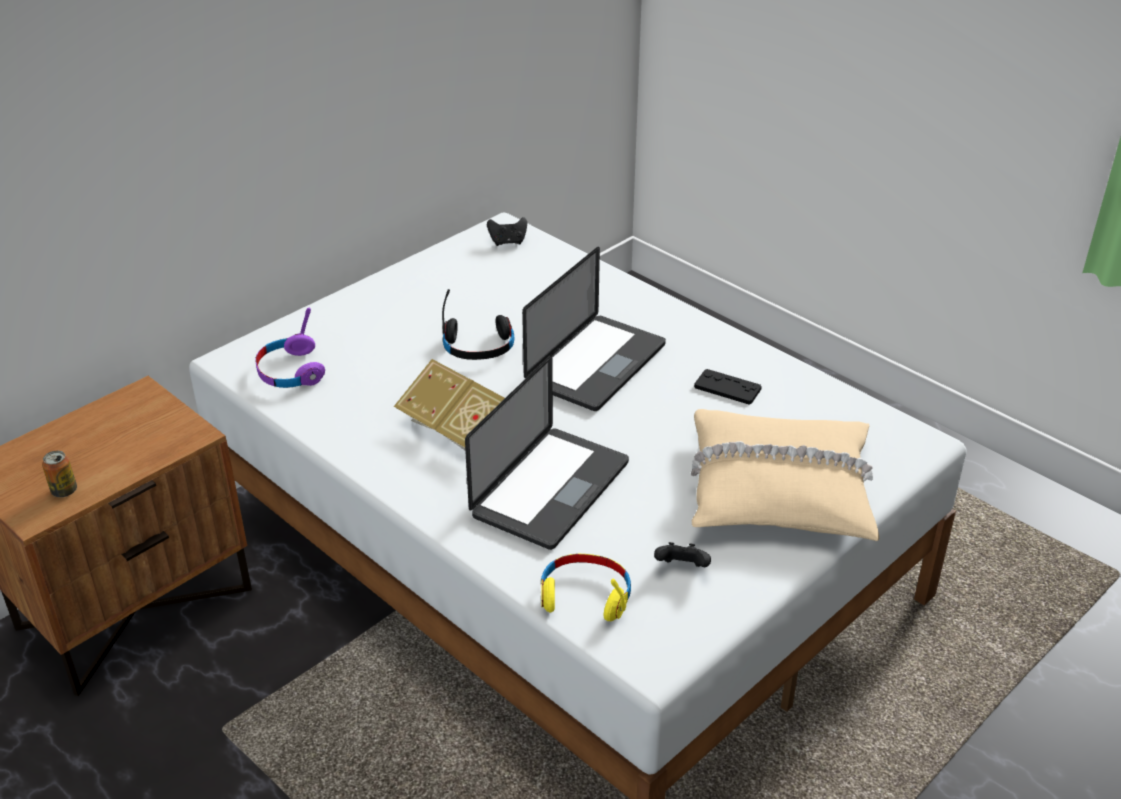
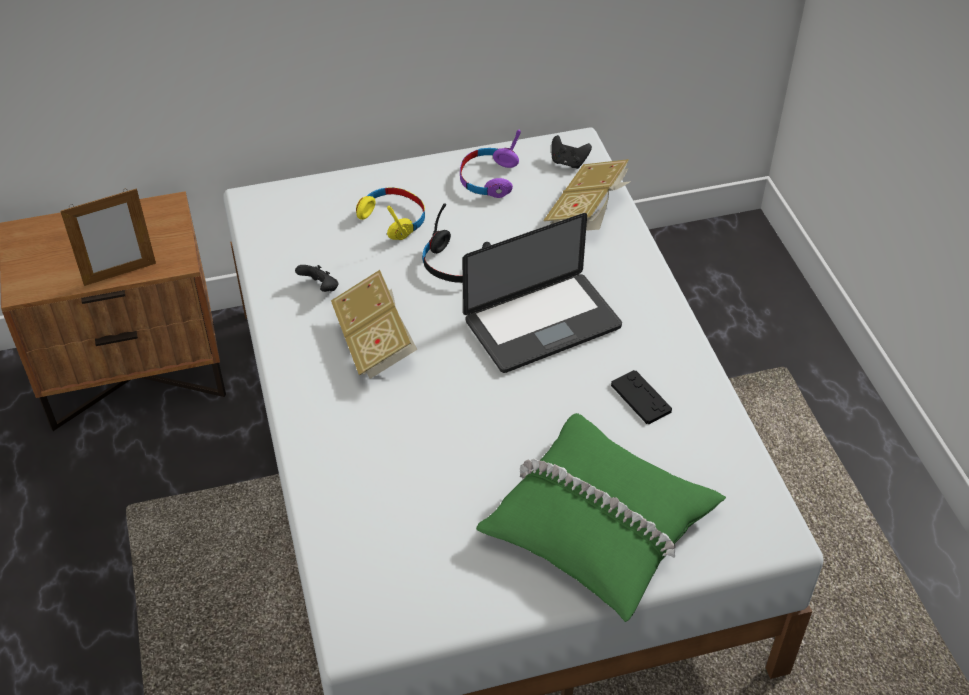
camera: 30 degrees right, 10 degrees up
can [42,451,77,497] -> none
purple headphones [255,308,325,388] -> purple headphones moved to [460,130,521,198]
laptop [465,356,629,550] -> none
yellow headphones [541,554,631,622] -> yellow headphones moved to [356,187,425,240]
black game controller [654,542,711,567] -> black game controller moved to [295,265,339,292]
beige pillow [691,409,879,541] -> green pillow [476,413,726,622]
none -> picture frame [60,188,156,286]
none -> book [543,159,631,231]

